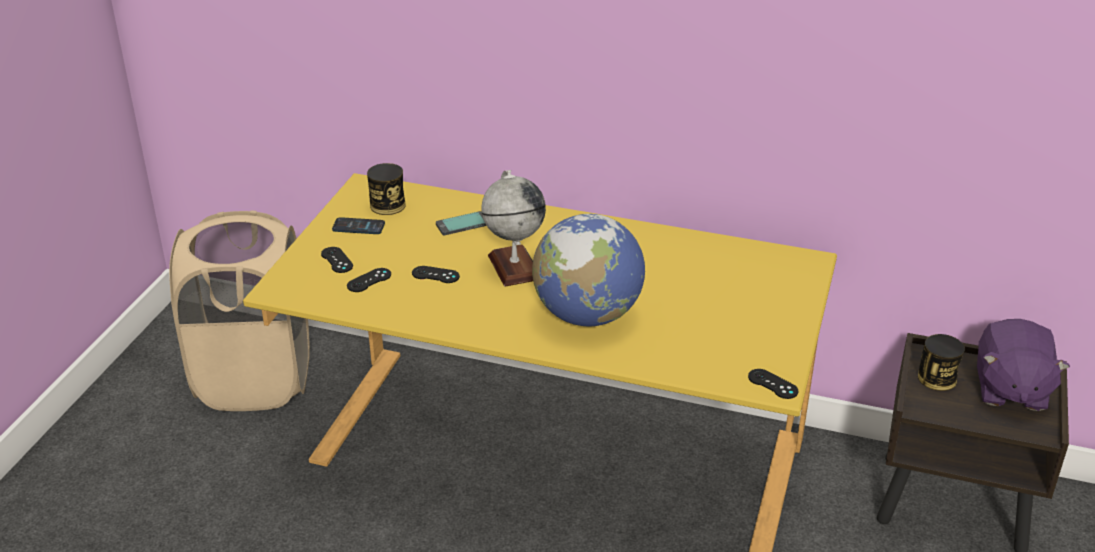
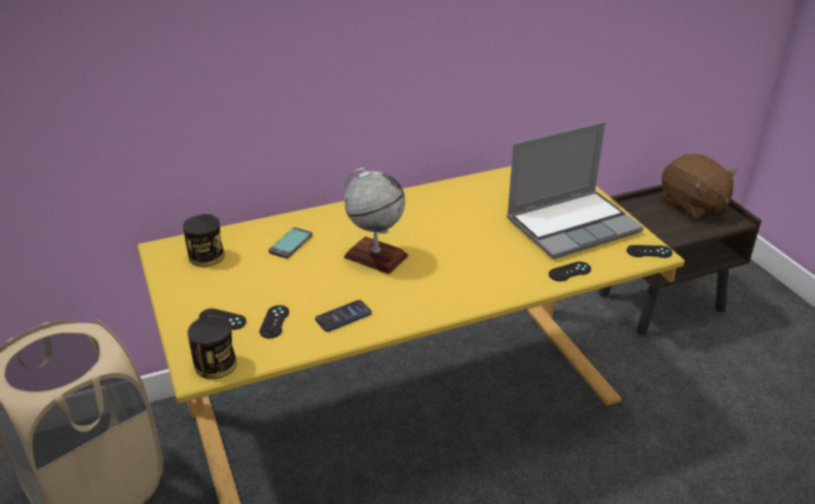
camera: 40 degrees left, 0 degrees up
phone [332,217,385,234] -> phone moved to [315,300,372,332]
black game controller [412,266,460,283] -> black game controller moved to [549,262,591,281]
globe [532,214,645,326] -> none
can [918,334,965,391] -> can moved to [188,315,237,379]
purple plush toy [977,319,1070,411] -> brown plush toy [662,154,738,219]
none -> laptop [507,122,644,259]

